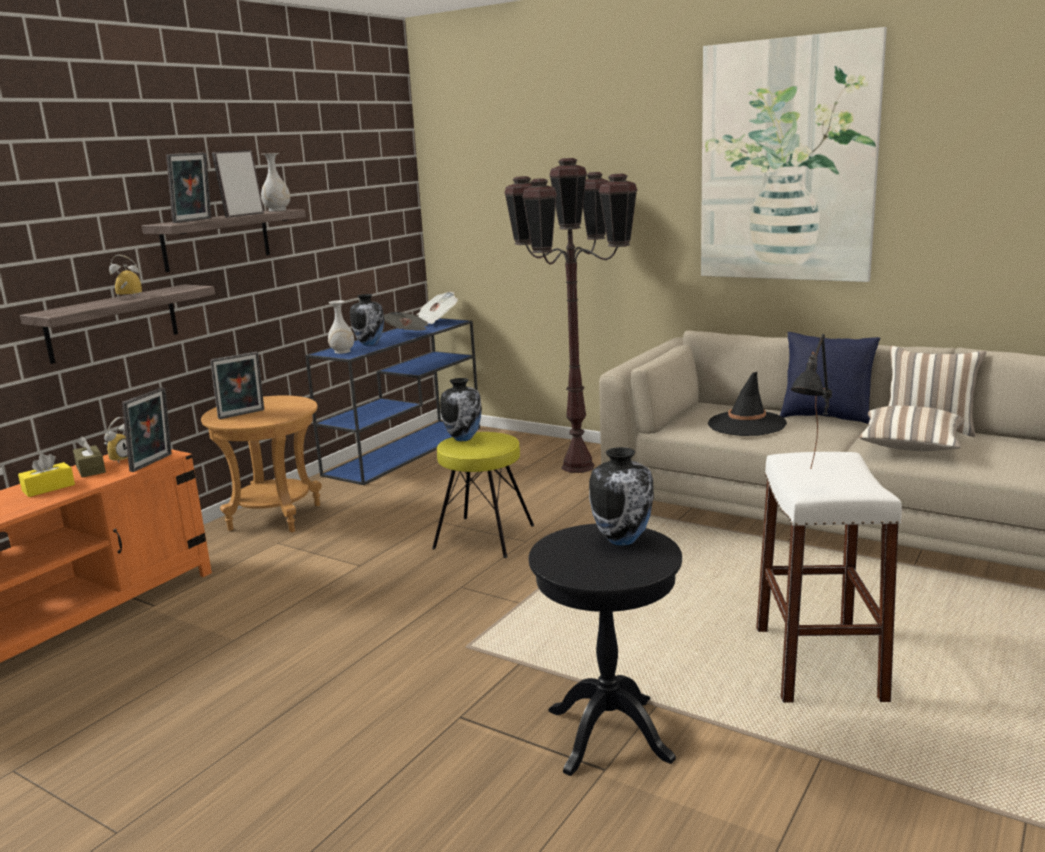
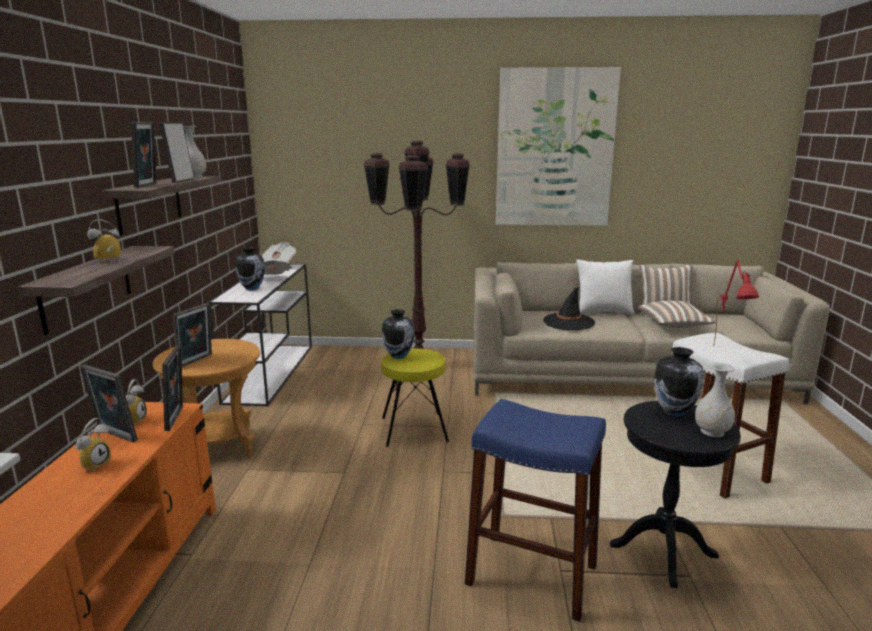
camera: 30 degrees left, 0 degrees up
yellow tissue box [18,453,75,497] -> alarm clock [75,418,111,472]
brown tissue box [73,436,106,478] -> picture frame [80,364,138,442]
blue console table [305,318,480,485] -> white console table [208,264,312,406]
white vase [328,300,354,354] -> white vase moved to [695,363,735,437]
blue pillow [780,332,881,424] -> white pillow [576,260,635,315]
black table lamp [790,334,832,469] -> red table lamp [714,260,759,344]
none -> blue stool [465,399,606,622]

